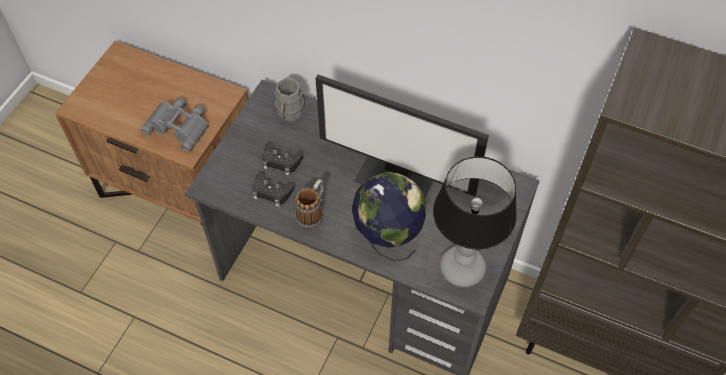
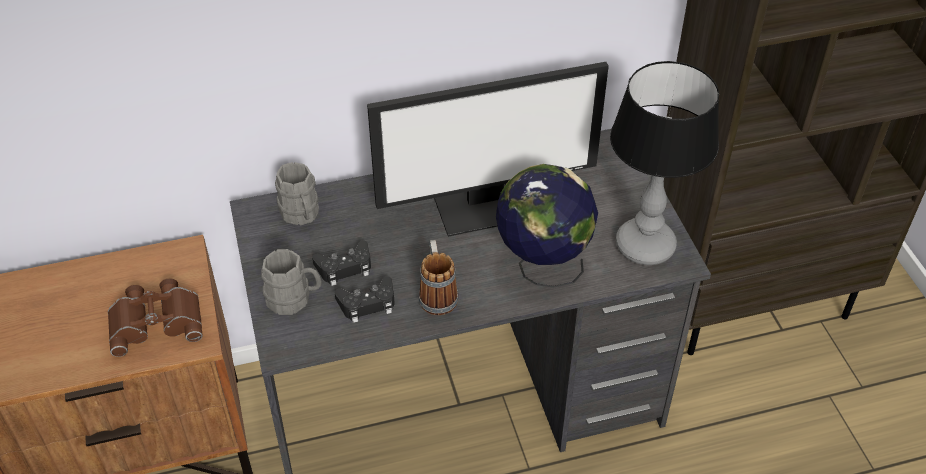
camera: 40 degrees left, 10 degrees down
grey binoculars [141,97,209,152] -> brown binoculars [108,278,203,357]
none -> grey mug [261,249,322,315]

